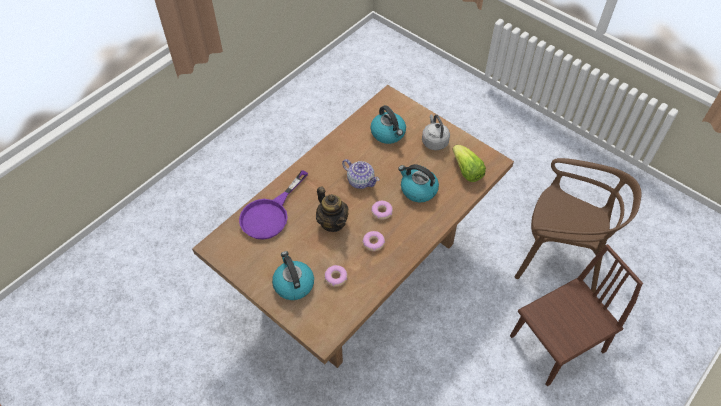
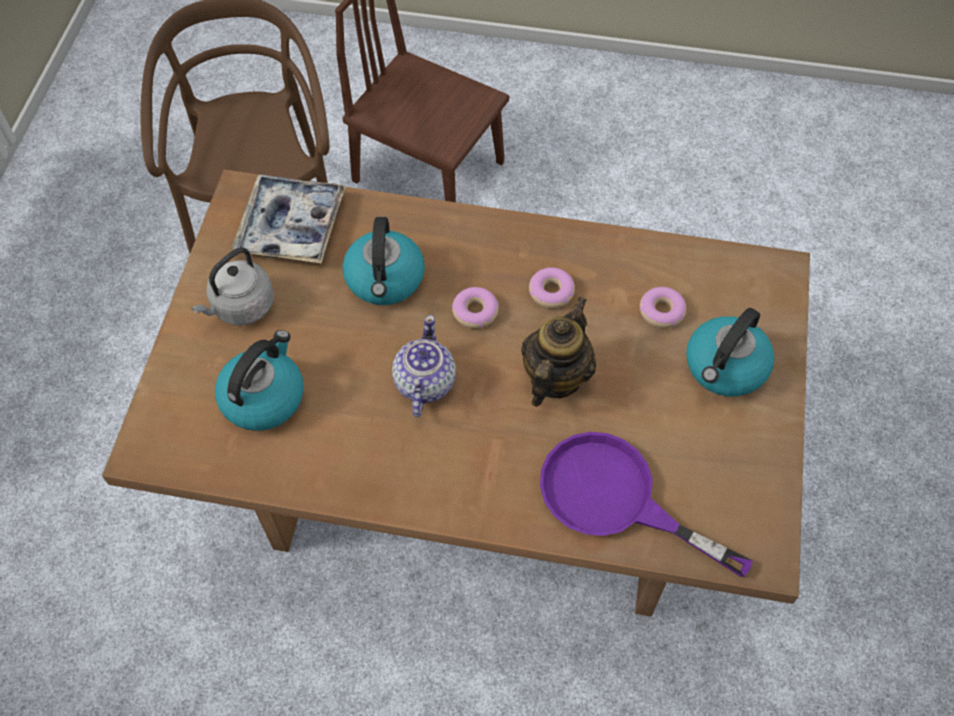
camera: 120 degrees left, 5 degrees up
purple frying pan [239,170,308,240] -> purple frying pan turned 150 degrees counterclockwise [540,432,753,577]
lettuce [452,145,486,182] -> tray [232,174,346,263]

